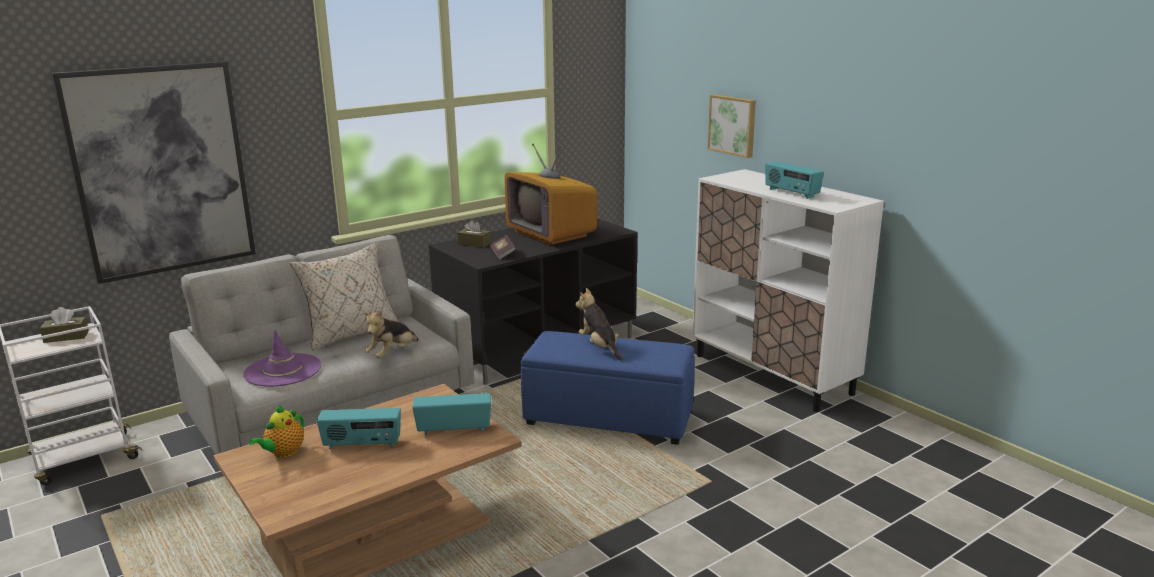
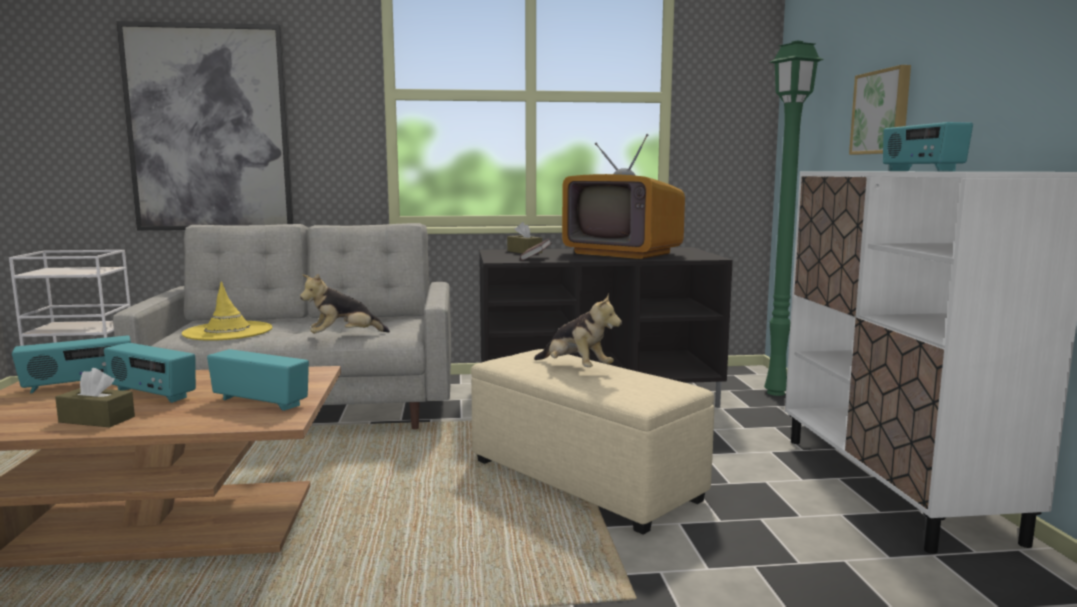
camera: 30 degrees right, 10 degrees down
brown tissue box [40,307,89,343] -> brown tissue box moved to [55,368,135,427]
purple hat [243,330,321,387] -> yellow hat [182,282,273,341]
teapot [249,405,304,458] -> radio [12,335,131,393]
beige pillow [290,242,398,350] -> none
television [504,144,597,245] -> television turned 45 degrees counterclockwise [562,134,685,259]
blue ottoman [521,331,695,445] -> beige ottoman [471,349,714,535]
plush toy [575,288,624,361] -> plush toy turned 135 degrees clockwise [534,293,622,367]
none -> green floor lamp [764,40,824,396]

